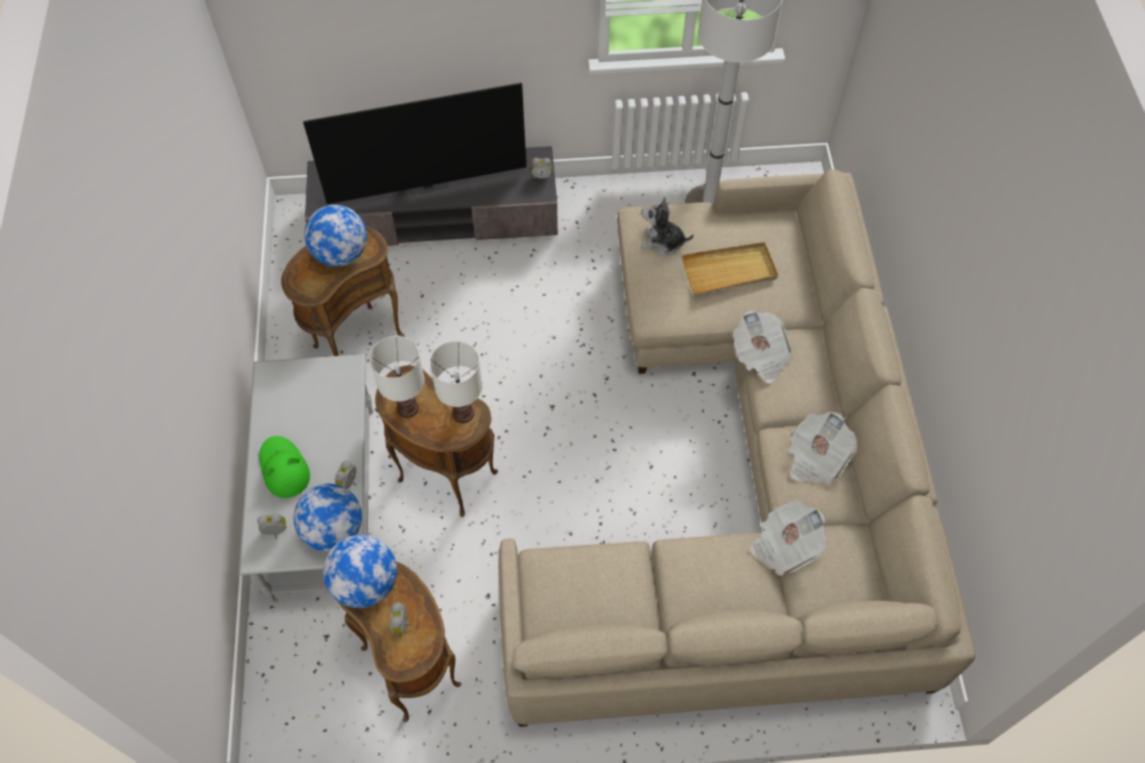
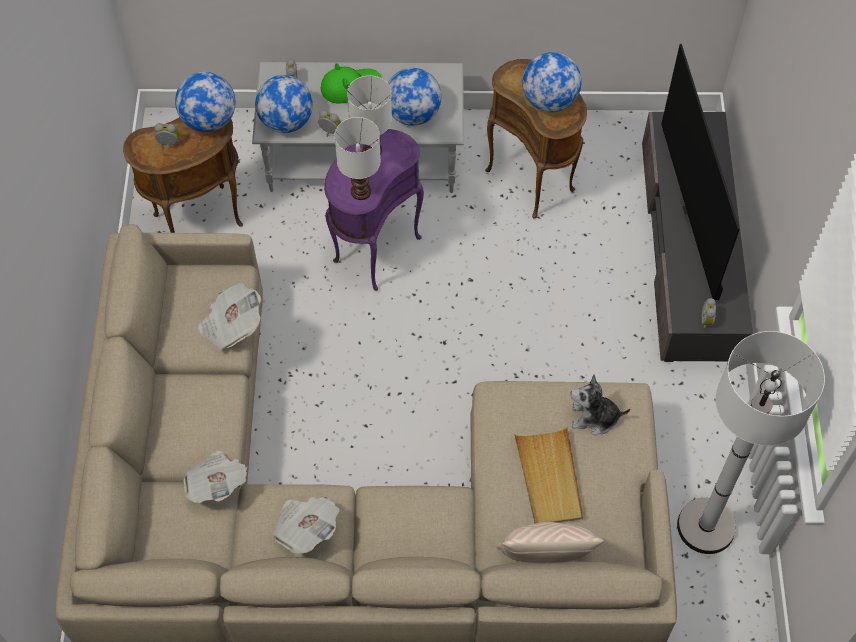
camera: 95 degrees right, 0 degrees up
brown side table [375,365,498,517] -> purple side table [324,129,424,291]
plush toy [641,197,694,256] -> plush toy turned 105 degrees counterclockwise [571,374,630,435]
newspaper [733,310,793,383] -> newspaper moved to [198,283,262,351]
none -> globe [388,68,441,126]
none -> beige pillow [496,522,604,563]

